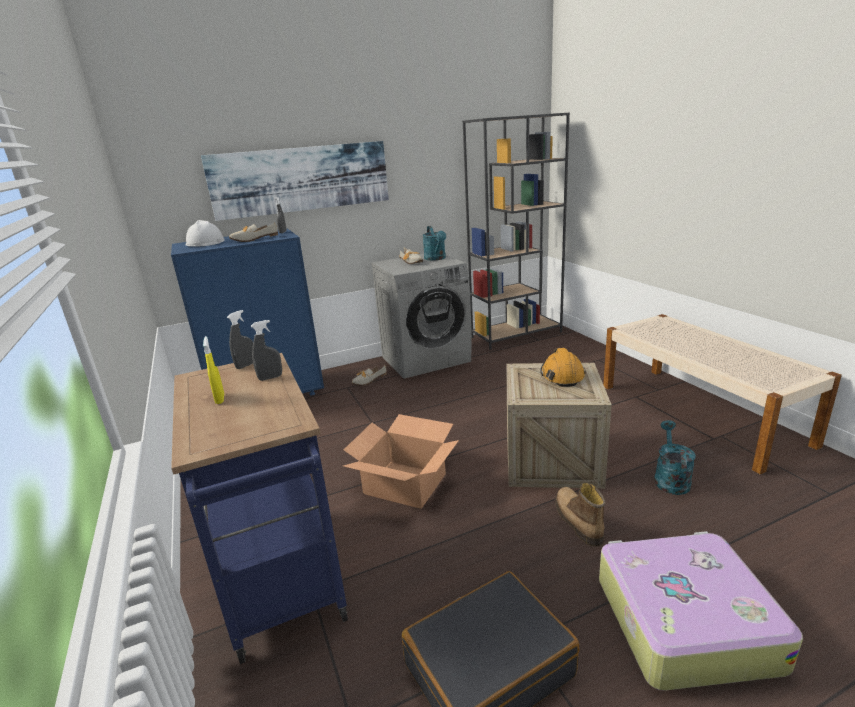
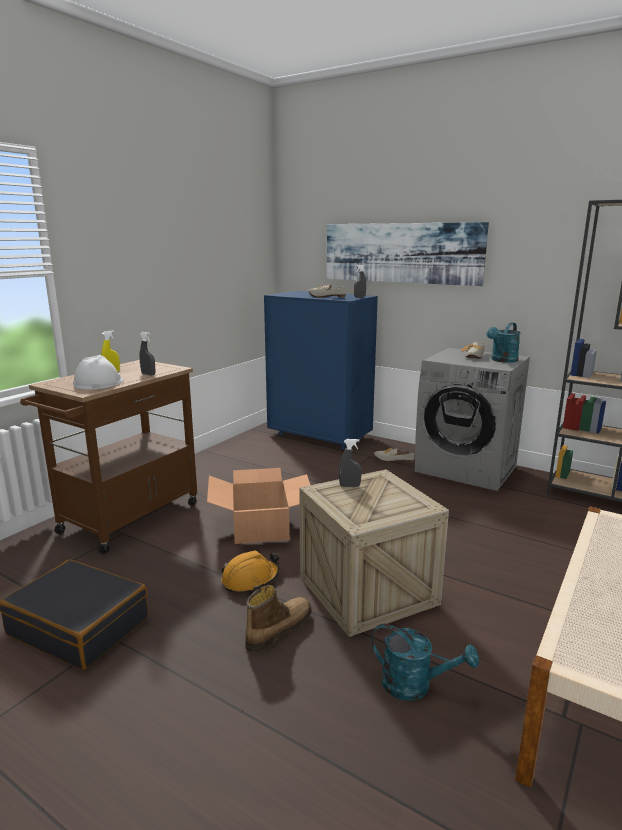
camera: 55 degrees right, 5 degrees down
blue cart [171,353,348,664] -> brown cart [20,360,197,554]
white hard hat [185,220,225,247] -> white hard hat moved to [73,355,124,390]
grey spray bottle [227,310,253,369] -> grey spray bottle moved to [339,439,362,487]
orange hard hat [540,348,586,387] -> orange hard hat moved to [221,550,279,592]
suitcase [599,531,803,691] -> none
turquoise watering can [654,420,696,495] -> turquoise watering can turned 45 degrees clockwise [371,624,479,701]

